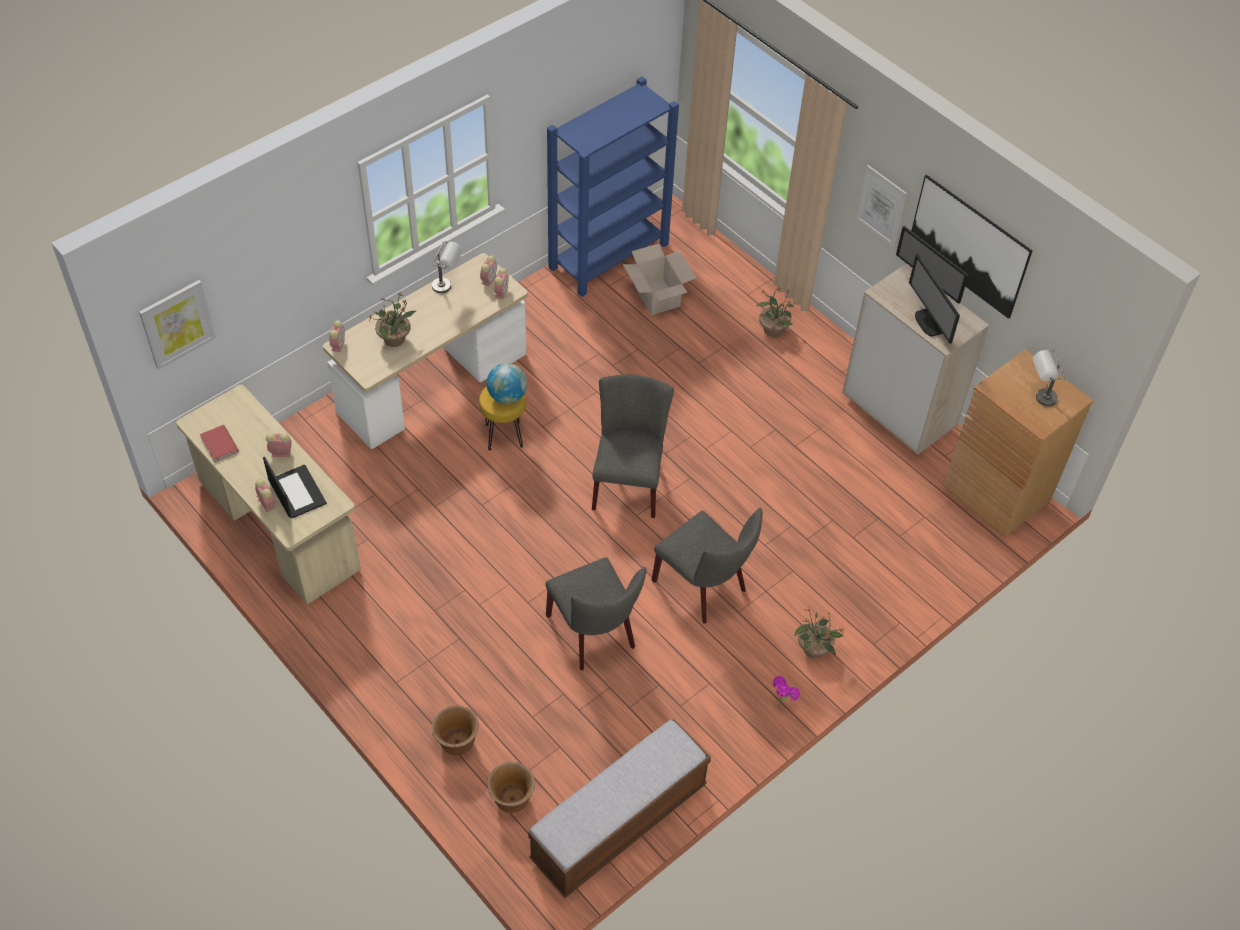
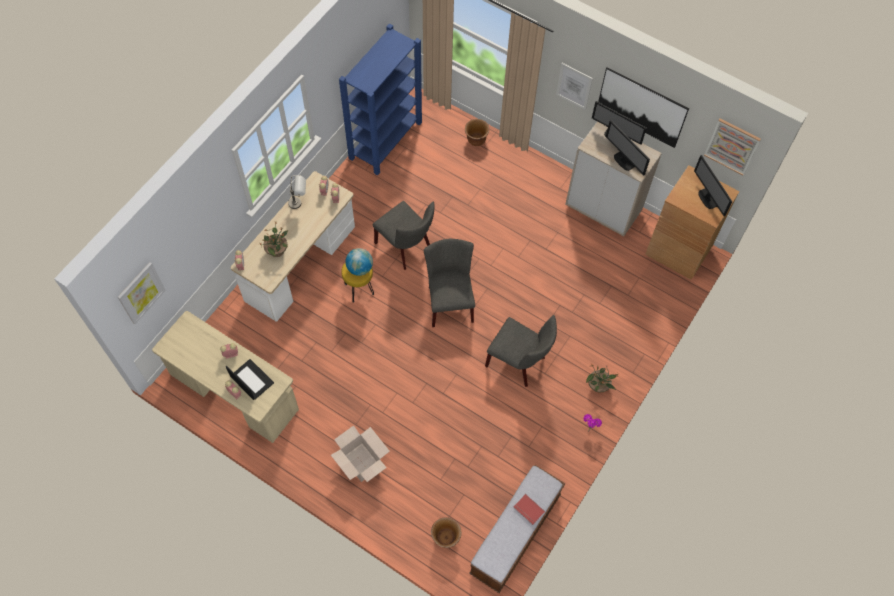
camera: 15 degrees left, 10 degrees up
red book [200,425,239,462] -> red book moved to [513,494,545,525]
brown planter [432,705,479,756] -> brown planter moved to [465,119,490,146]
grey chair [545,557,646,670] -> grey chair moved to [373,201,434,270]
cardboard box [623,244,696,315] -> cardboard box moved to [331,425,390,482]
potted plant [756,286,794,337] -> none
grey table lamp [1033,350,1065,406] -> monitor [694,155,732,216]
none -> picture [704,119,761,175]

